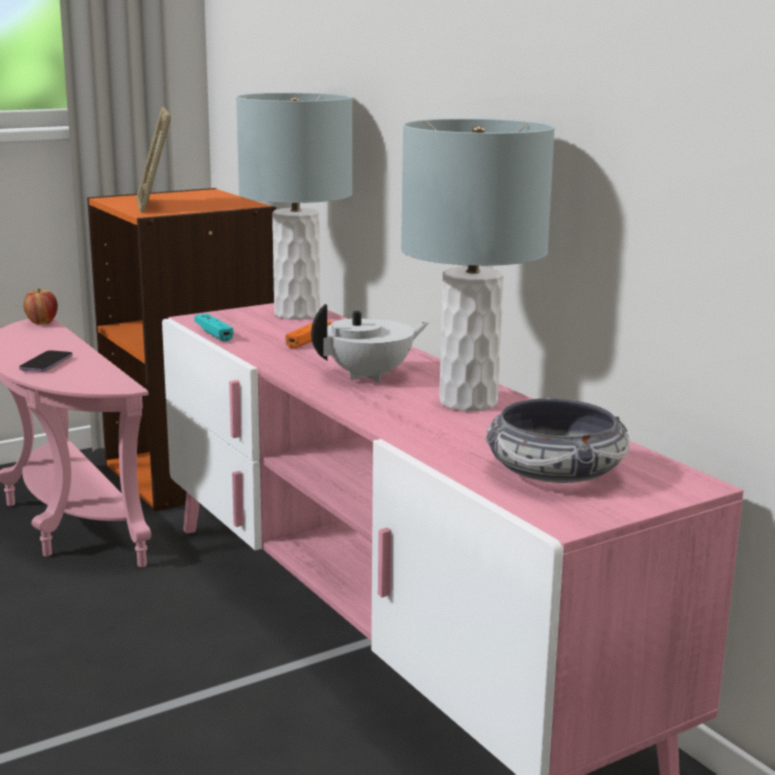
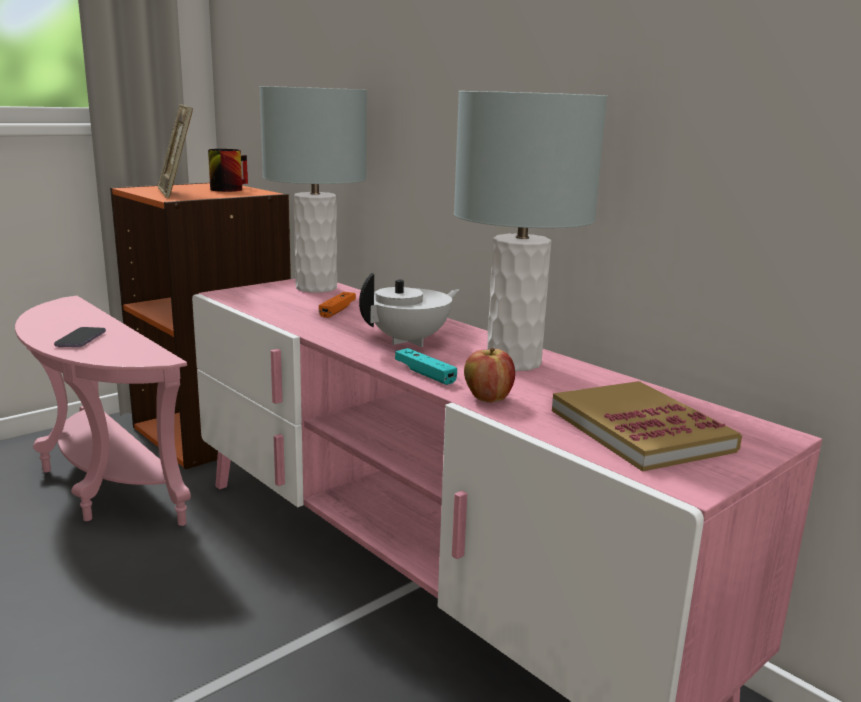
camera: 10 degrees left, 0 degrees up
apple [23,289,58,325] -> apple moved to [464,348,515,403]
turquoise game controller [195,314,233,342] -> turquoise game controller moved to [395,348,457,385]
bowl [486,398,630,483] -> book [552,381,742,472]
none -> mug [208,149,248,192]

